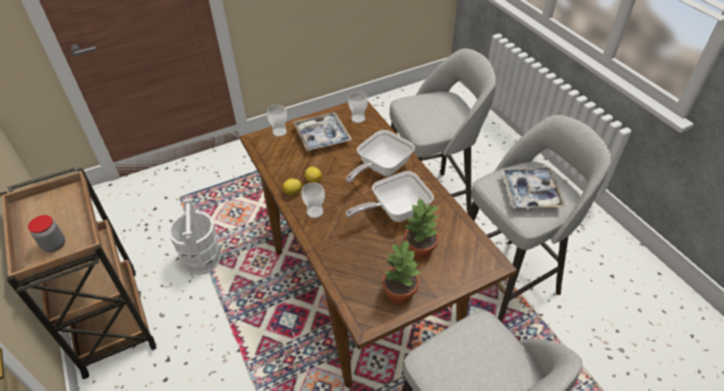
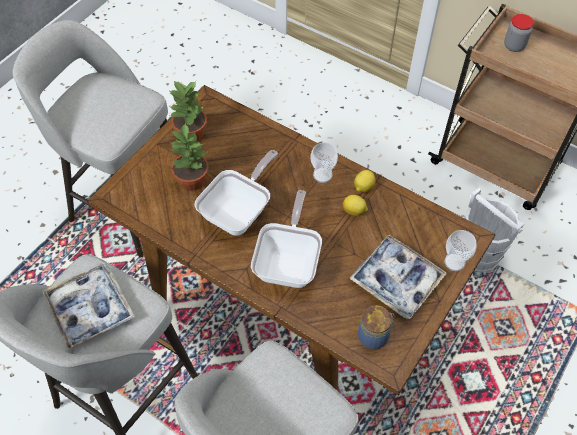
camera: 150 degrees right, 10 degrees up
cup [348,92,368,123] -> jar [358,305,395,349]

